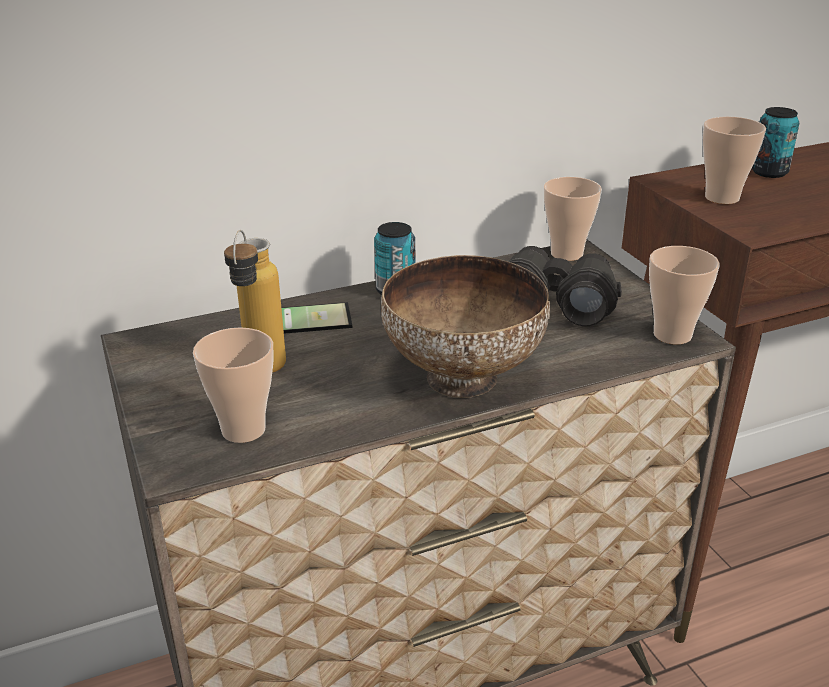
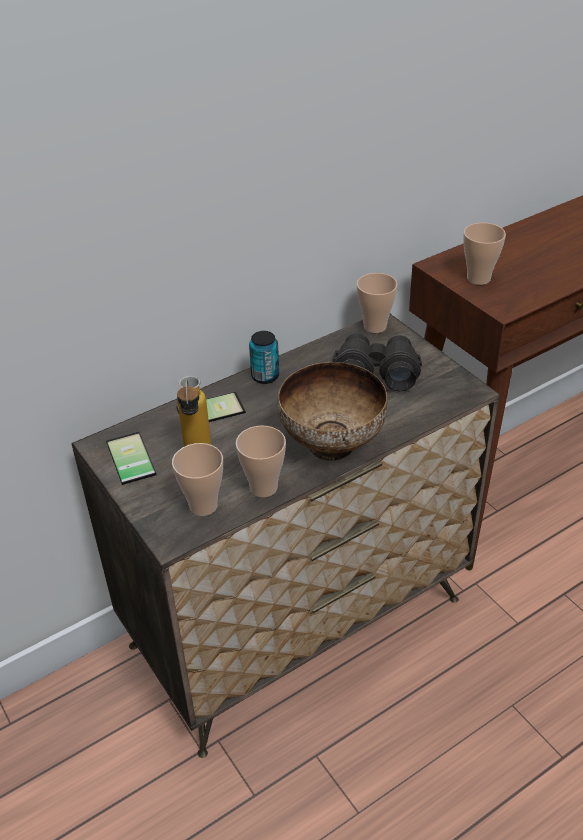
camera: 10 degrees left, 10 degrees up
cup [649,246,720,345] -> cup moved to [236,425,286,497]
can [752,107,799,178] -> none
none -> phone [106,432,157,485]

